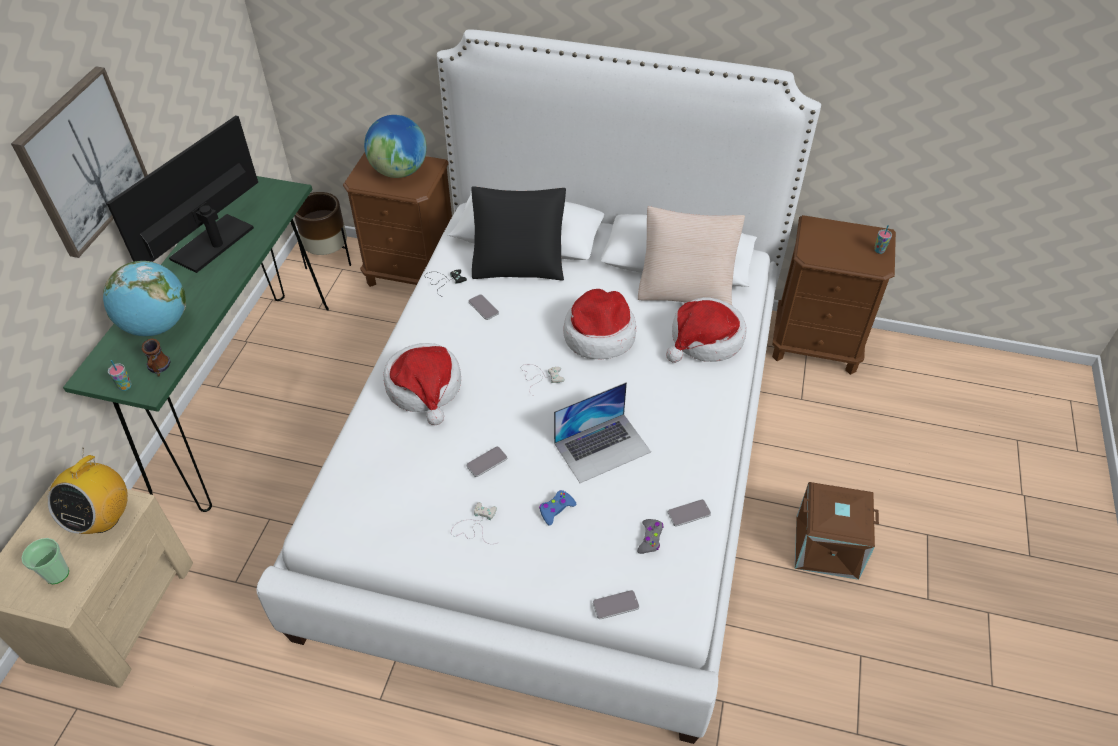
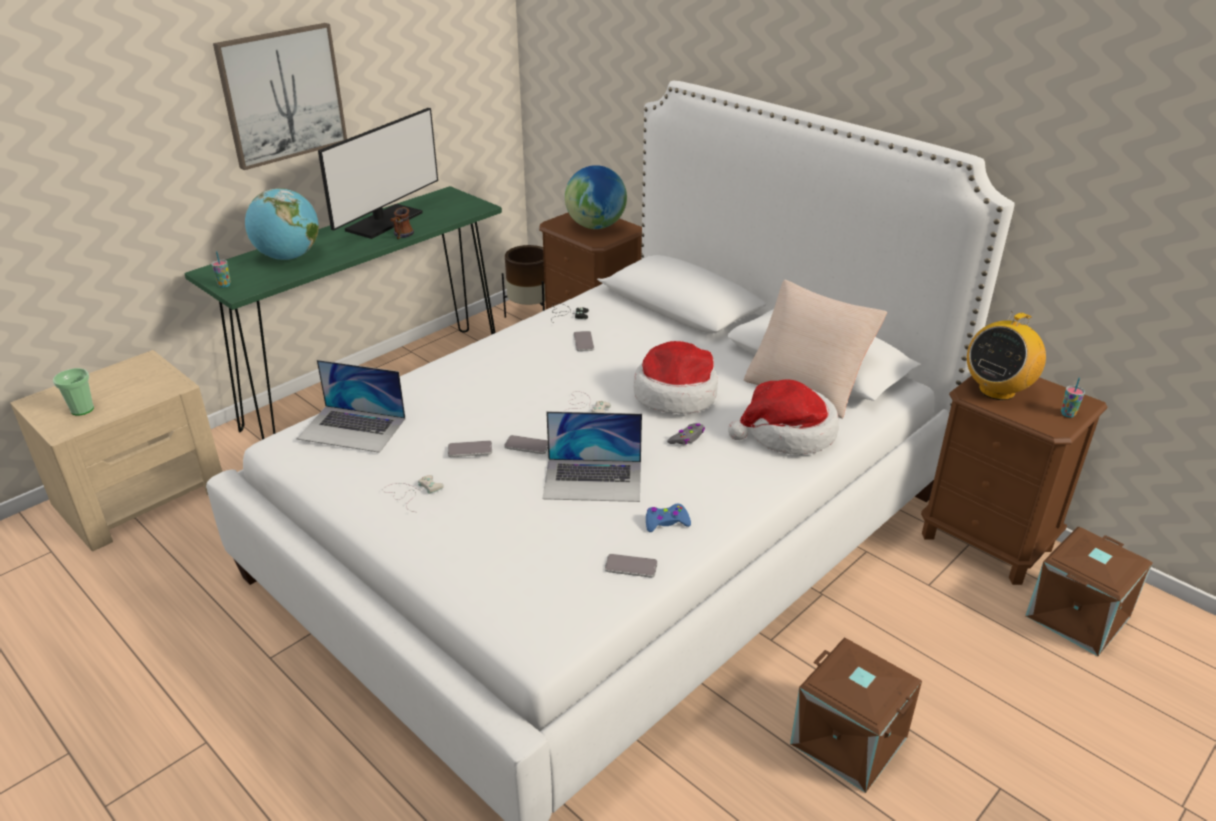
camera: 30 degrees right, 15 degrees down
radio [47,448,128,534] -> radio moved to [967,311,1046,400]
monitor [107,115,258,273] -> monitor turned 150 degrees clockwise [318,108,438,239]
mug [141,338,171,376] -> mug moved to [390,207,414,239]
hat [384,343,461,425] -> none
black pillow [471,186,566,280] -> none
blue game controller [539,490,576,525] -> blue game controller moved to [646,504,691,532]
phone [593,590,639,619] -> phone moved to [504,435,548,454]
grey game controller [637,519,663,554] -> grey game controller moved to [667,423,705,445]
none -> laptop [297,360,406,453]
none -> brown storage box [1025,527,1153,656]

